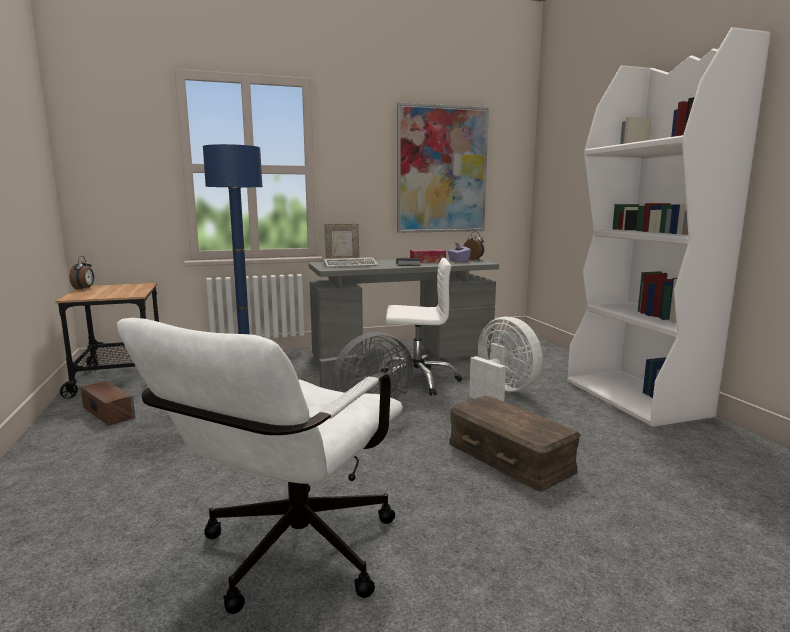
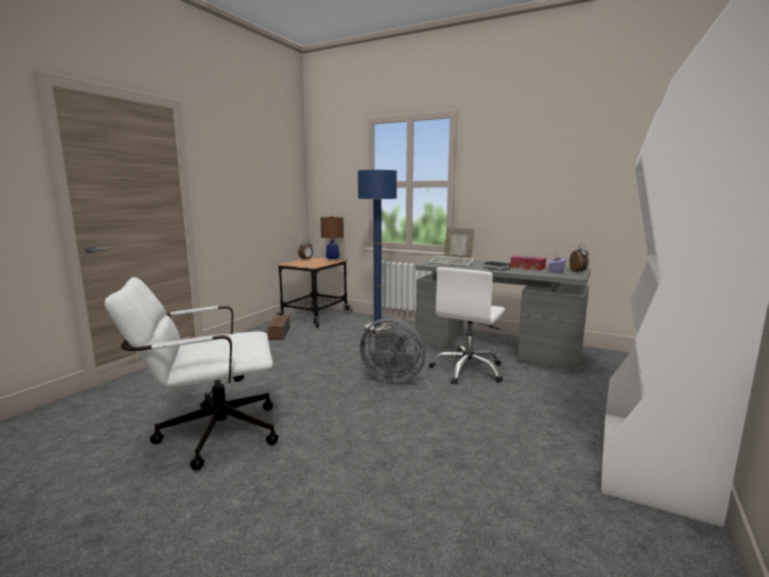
camera: 45 degrees right, 0 degrees up
white office chair [379,258,462,396] -> white office chair turned 75 degrees clockwise [429,267,505,385]
picture [397,102,489,233] -> none
brown storage box [449,396,581,492] -> none
white fan [469,317,542,401] -> none
none -> brown table lamp [320,216,344,261]

